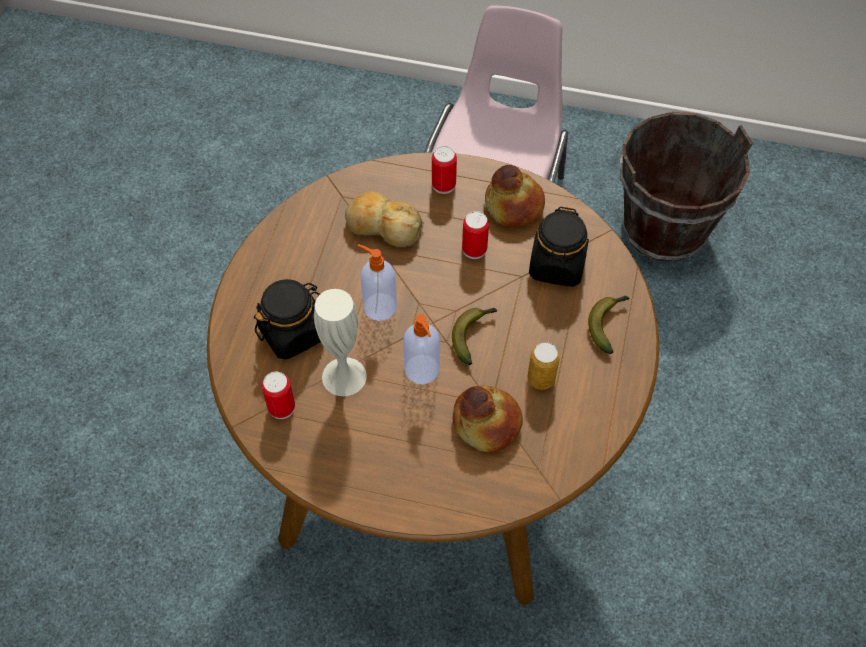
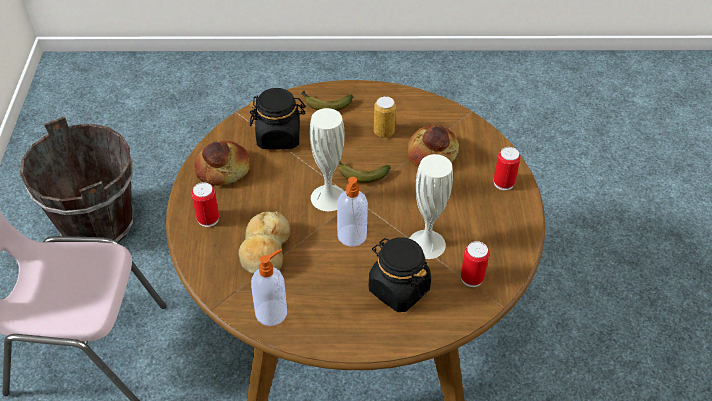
camera: 105 degrees left, 10 degrees down
soap dispenser [403,314,440,384] -> soap dispenser moved to [251,249,287,326]
can [462,211,489,259] -> can moved to [494,147,520,190]
none -> white vase [310,108,345,211]

